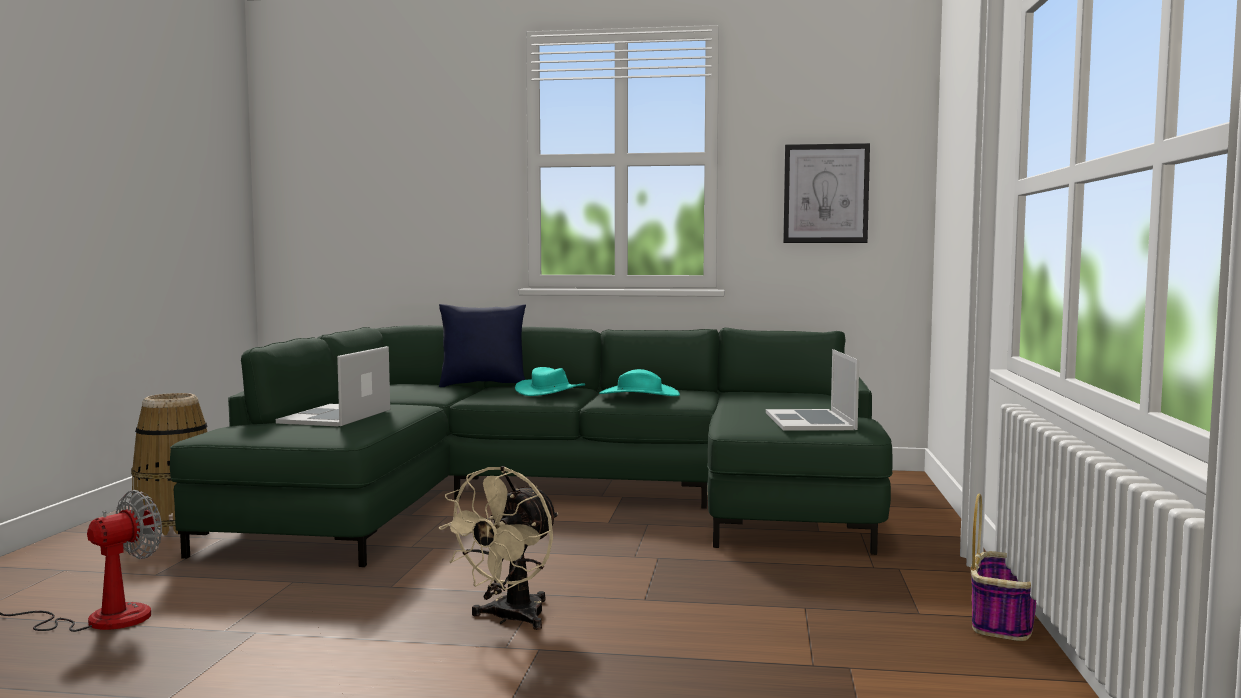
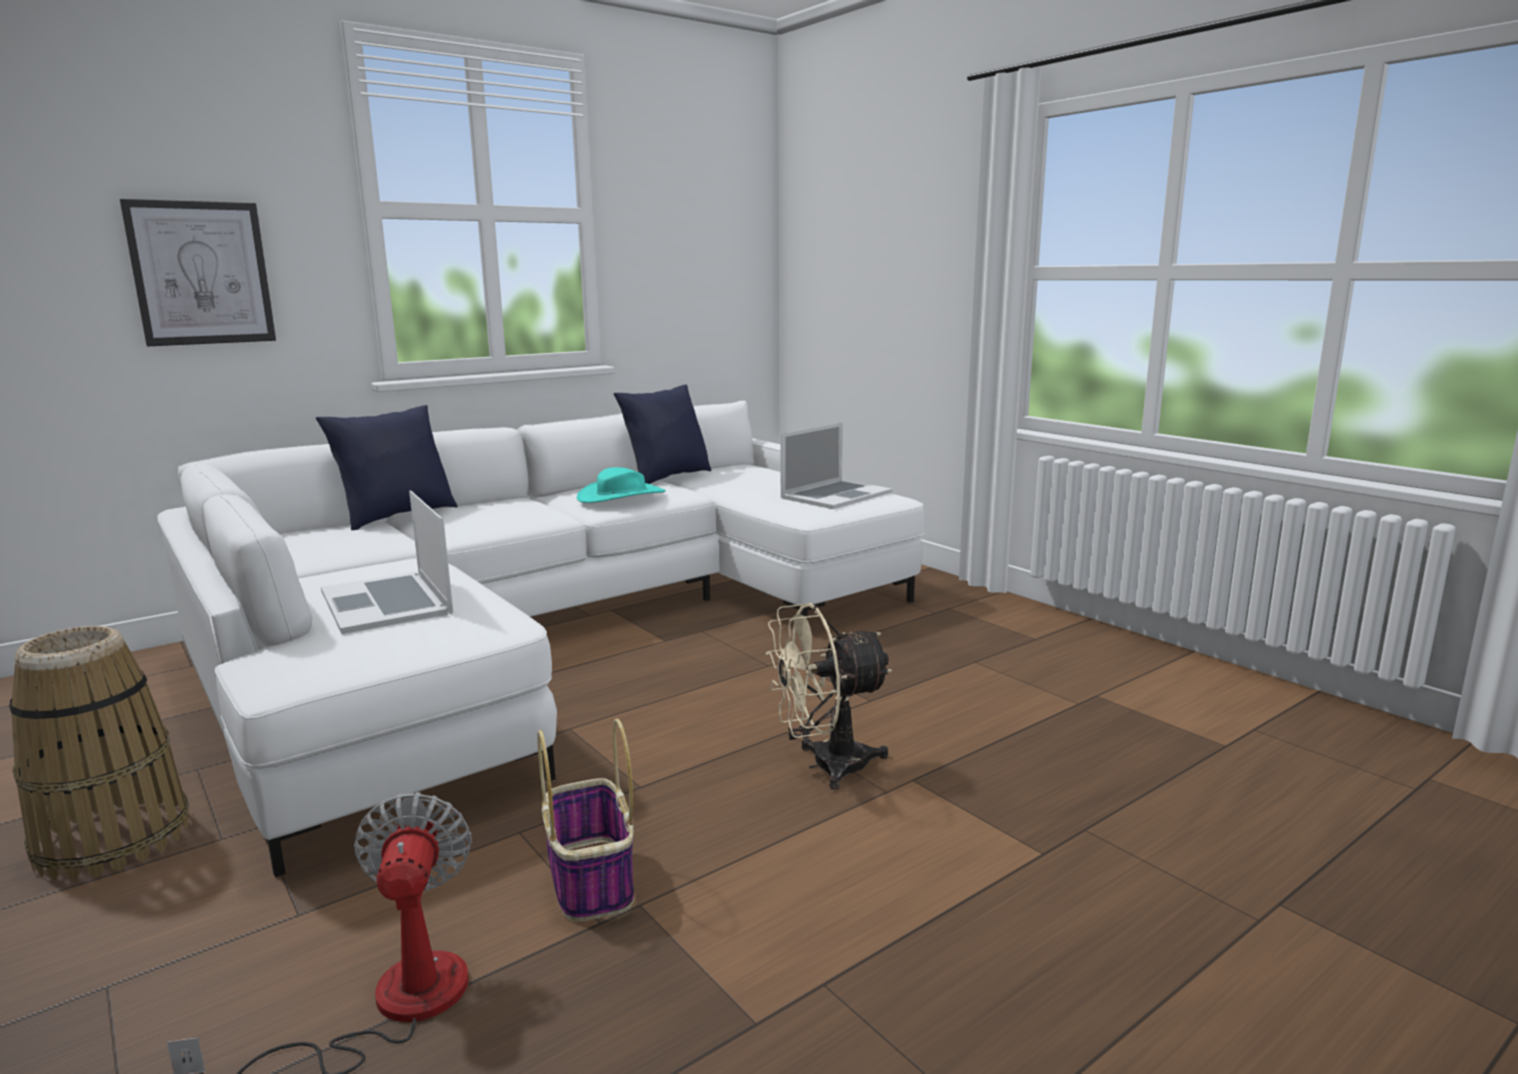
camera: 45 degrees left, 10 degrees up
green sofa [170,325,893,567] -> white sofa [157,401,924,877]
beige fan [439,466,558,630] -> beige fan turned 90 degrees clockwise [766,603,892,790]
turquoise hat [515,367,585,396] -> none
laptop [766,349,859,431] -> laptop turned 90 degrees counterclockwise [780,422,893,509]
picture [783,143,870,243] -> picture moved to [120,199,276,347]
basket [971,493,1036,641] -> basket moved to [537,719,634,922]
none -> blue pillow [614,385,711,484]

